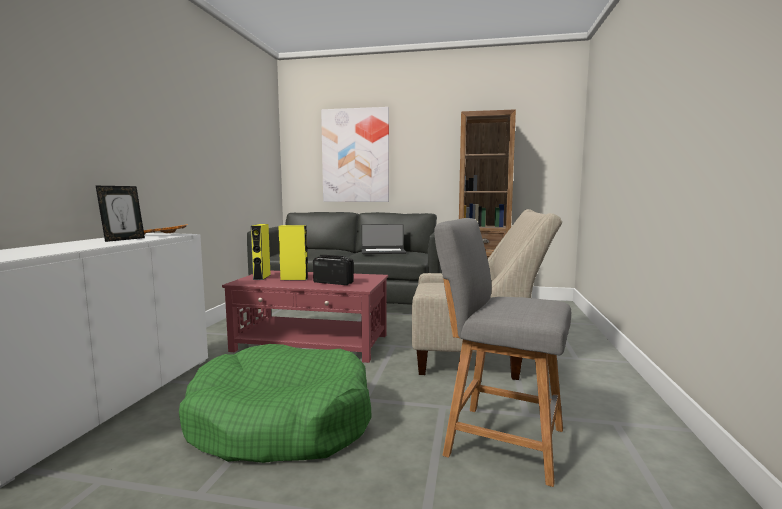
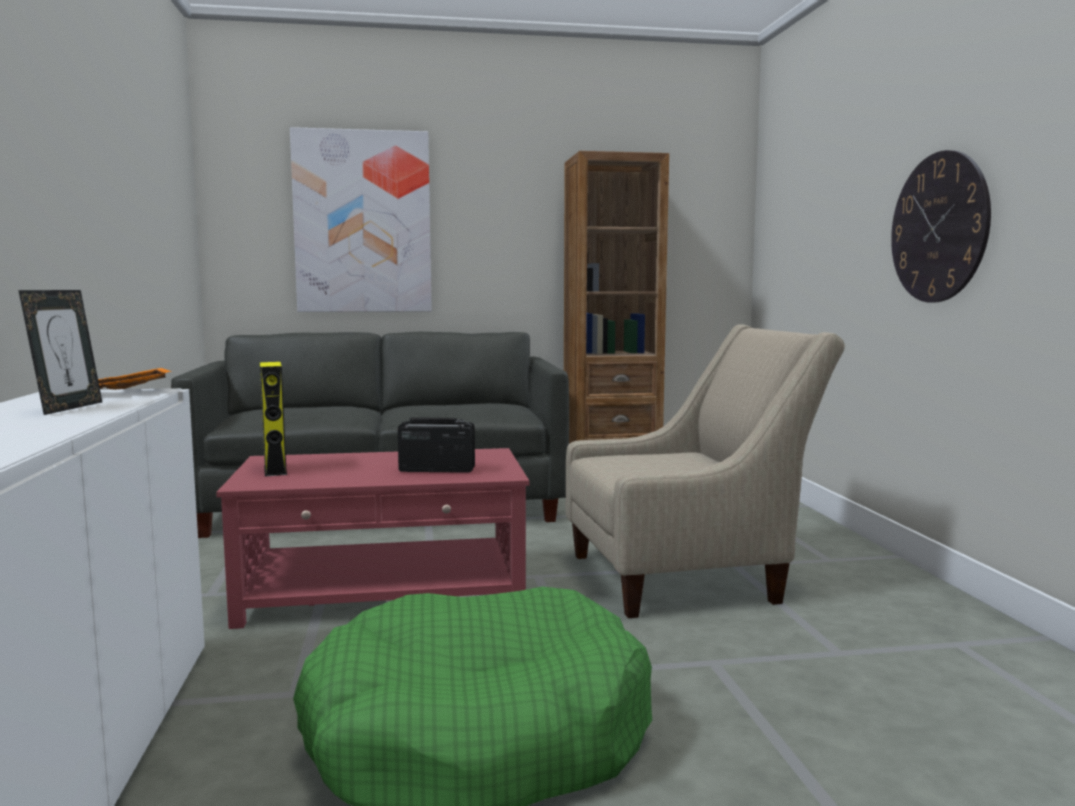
camera: 20 degrees left, 0 degrees up
yellow speaker [278,225,308,280] -> none
laptop [361,224,406,254] -> none
grey stool [434,218,571,487] -> none
none -> wall clock [891,150,991,302]

